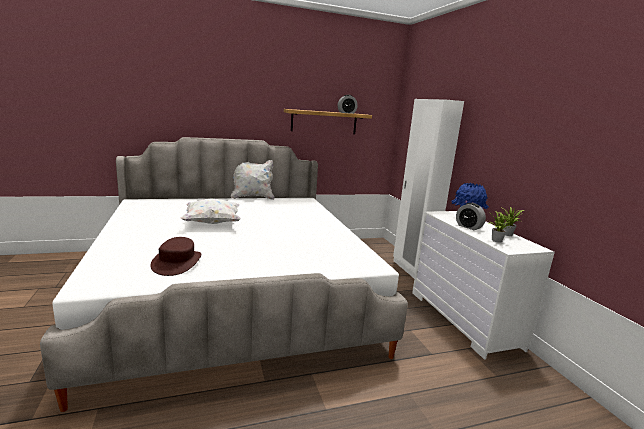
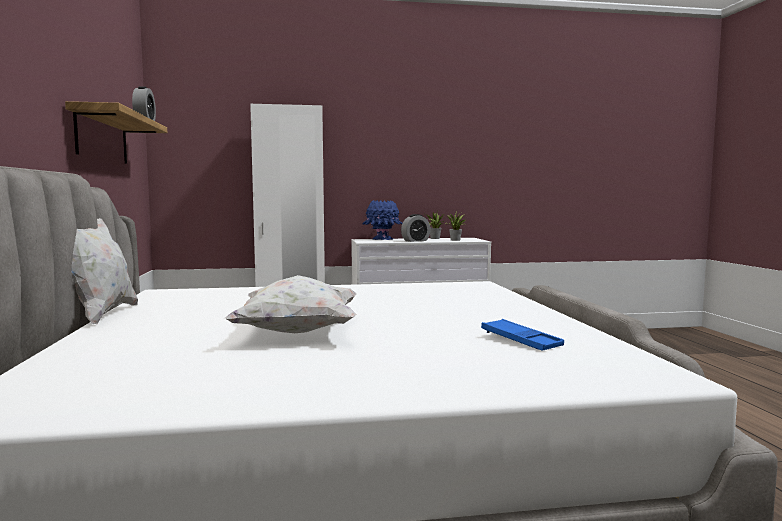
camera: 80 degrees left, 10 degrees down
brown hat [150,237,201,276] -> blue tray [481,319,564,351]

